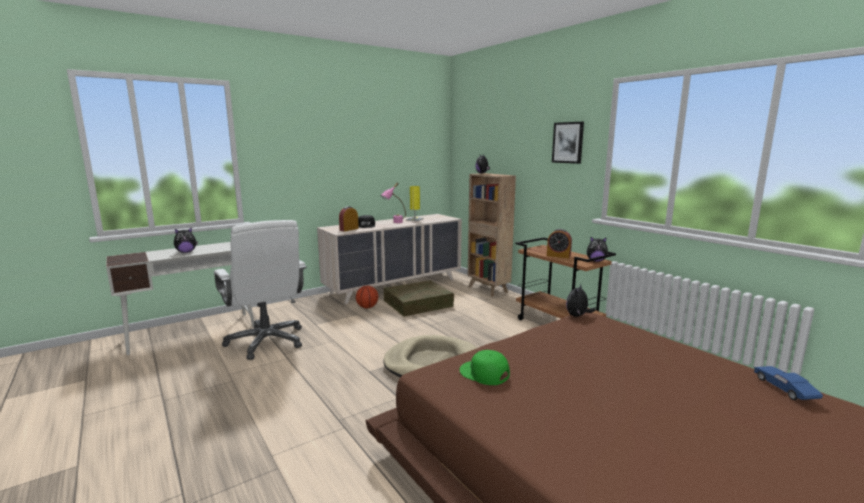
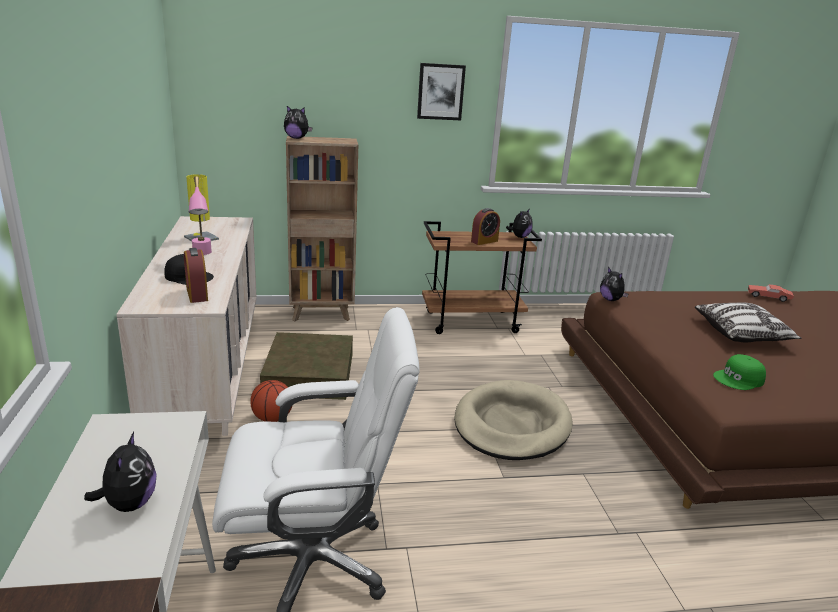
camera: 65 degrees left, 10 degrees up
blue toy car [754,366,823,400] -> red toy car [748,284,794,302]
none -> pillow [695,302,801,342]

